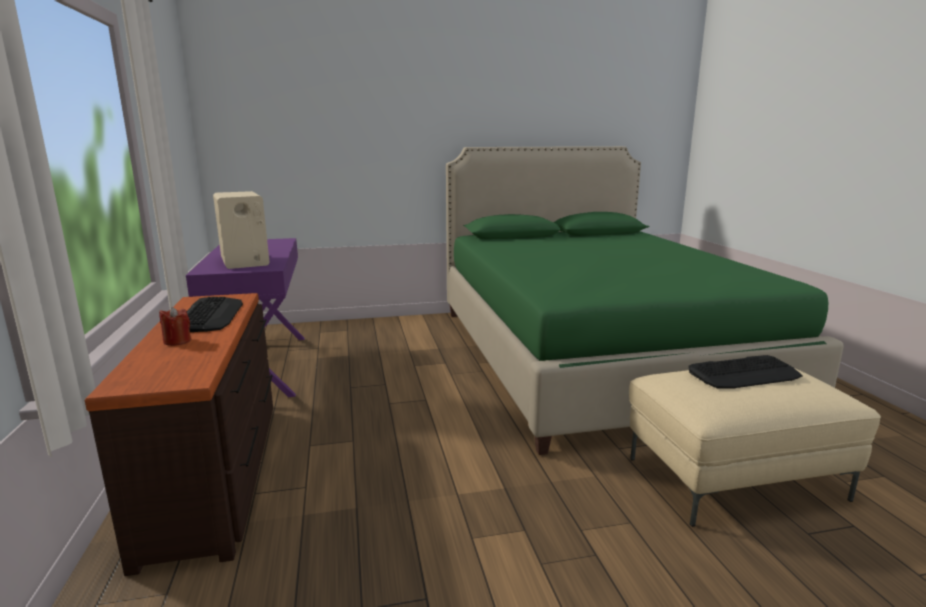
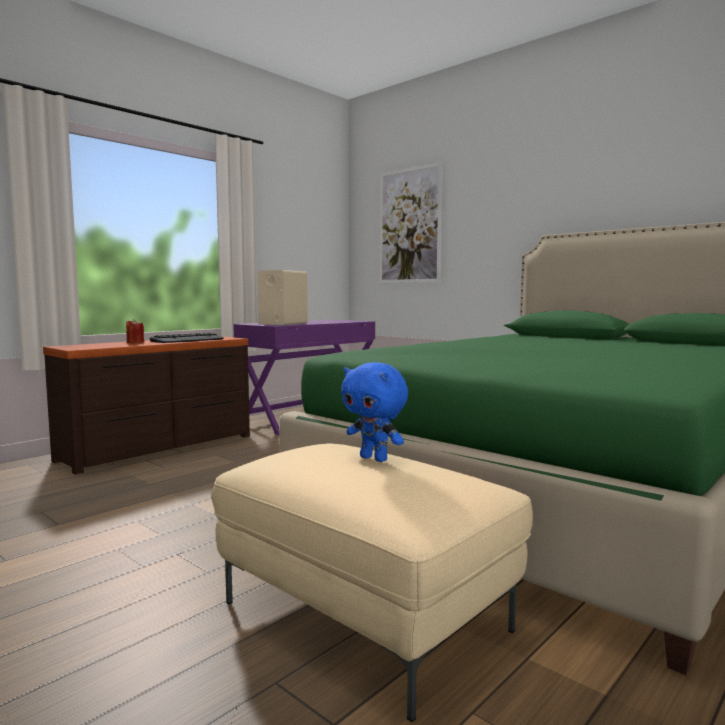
camera: 55 degrees right, 10 degrees down
keyboard [688,355,803,389] -> blue plush toy [341,362,408,462]
none -> picture [379,162,442,283]

